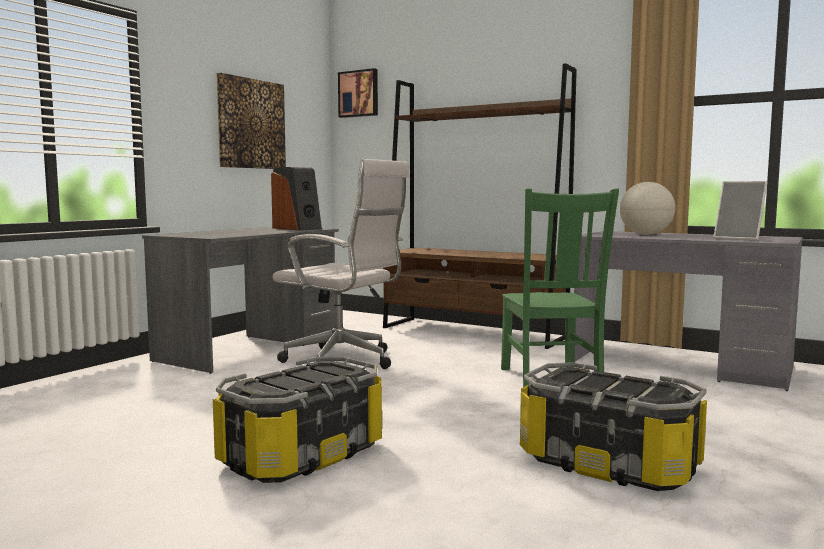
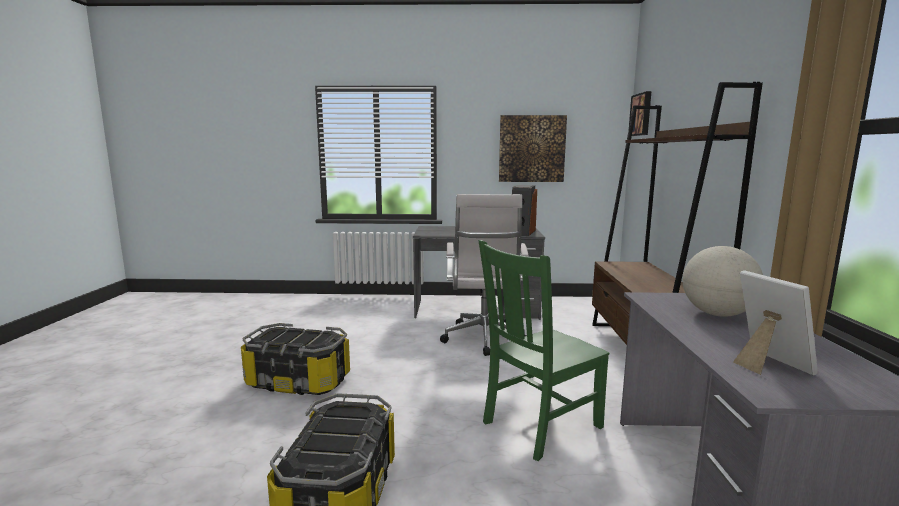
camera: 60 degrees right, 5 degrees up
picture frame [713,181,767,241] -> picture frame turned 150 degrees clockwise [733,270,818,376]

